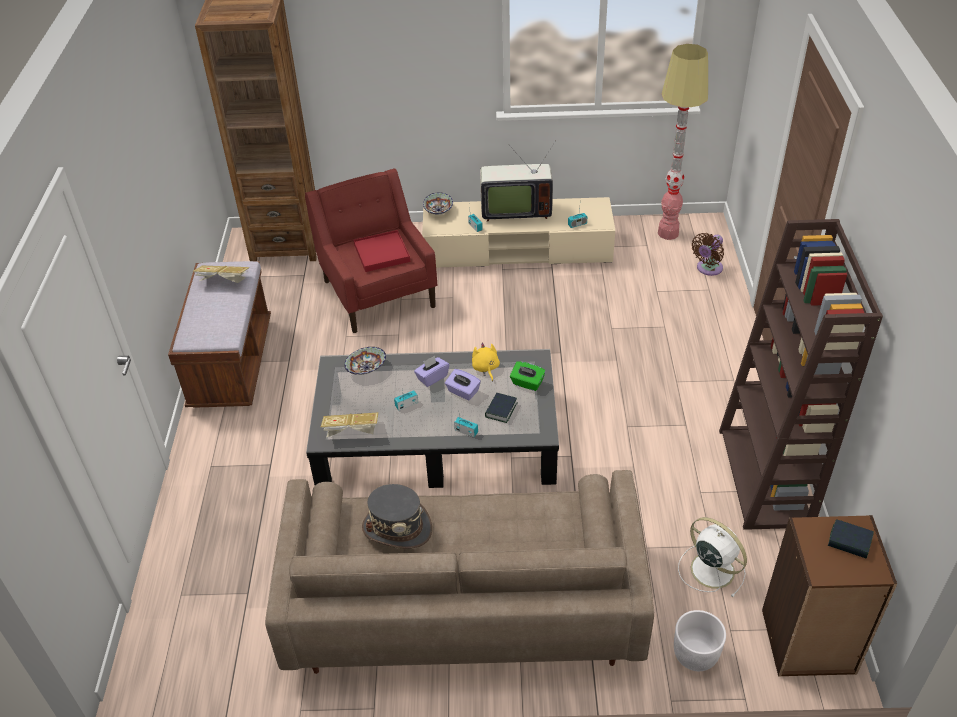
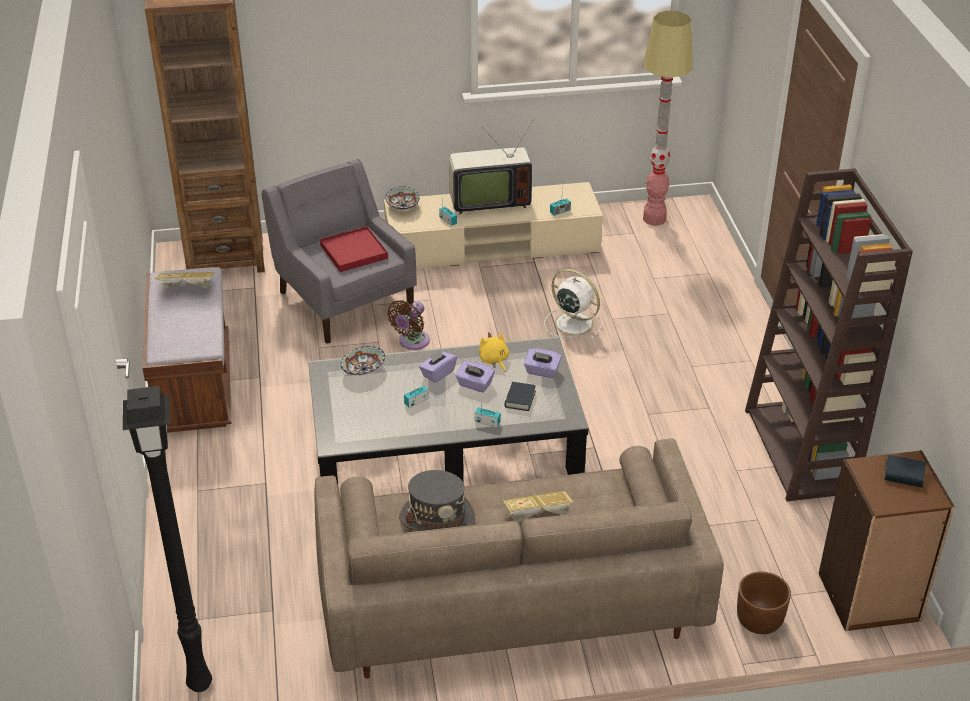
camera: 10 degrees left, 5 degrees down
red armchair [305,168,438,333] -> grey armchair [262,159,417,344]
book [321,413,378,438] -> book moved to [503,491,574,523]
green tissue box [510,361,546,391] -> purple tissue box [524,348,562,378]
white planter [674,610,726,671] -> brown planter [737,571,791,634]
white fan [678,517,747,597] -> white fan moved to [544,269,602,340]
brown fan [692,233,724,276] -> brown fan moved to [387,300,430,350]
none -> black floor lamp [123,386,212,692]

